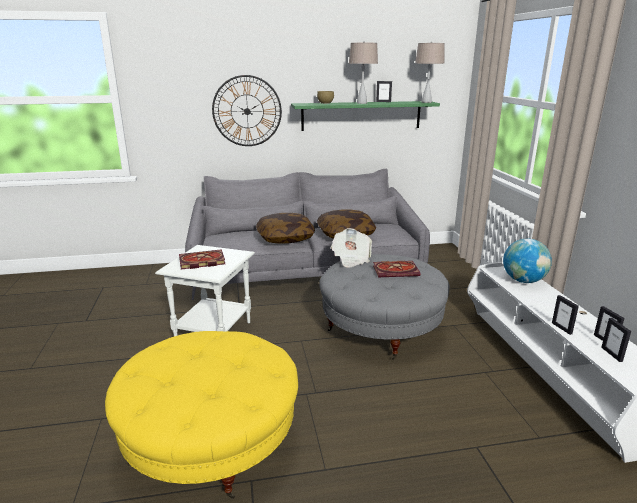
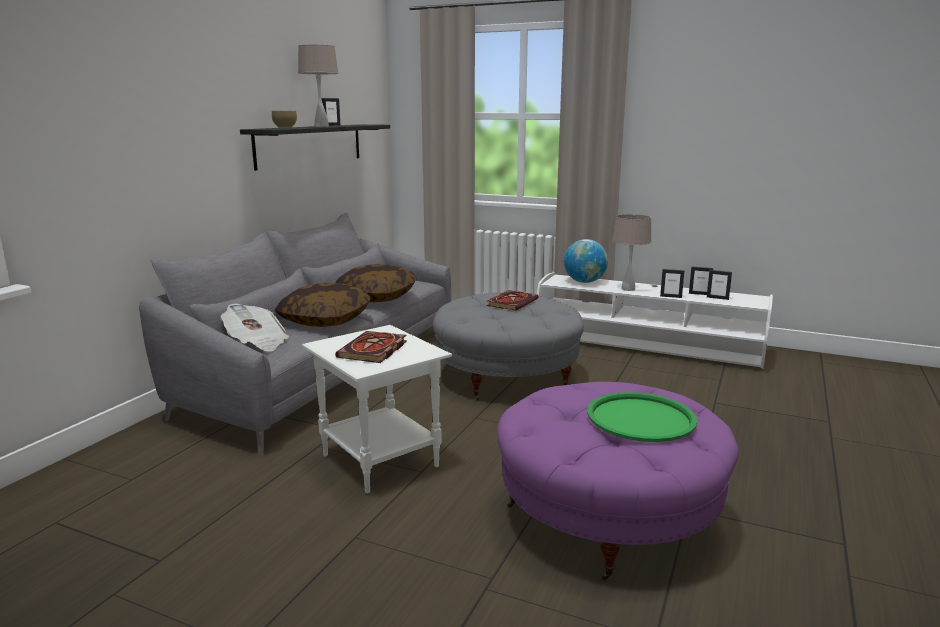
camera: 55 degrees left, 5 degrees down
yellow ottoman [105,331,298,499] -> purple ottoman [497,382,739,580]
wall clock [212,75,282,146] -> none
green shelf [291,101,440,131] -> black shelf [240,124,390,171]
newspaper [331,228,372,267] -> newspaper moved to [221,304,289,352]
beige table lamp [415,41,445,103] -> beige table lamp moved to [612,214,651,291]
none -> green tray [587,392,697,442]

